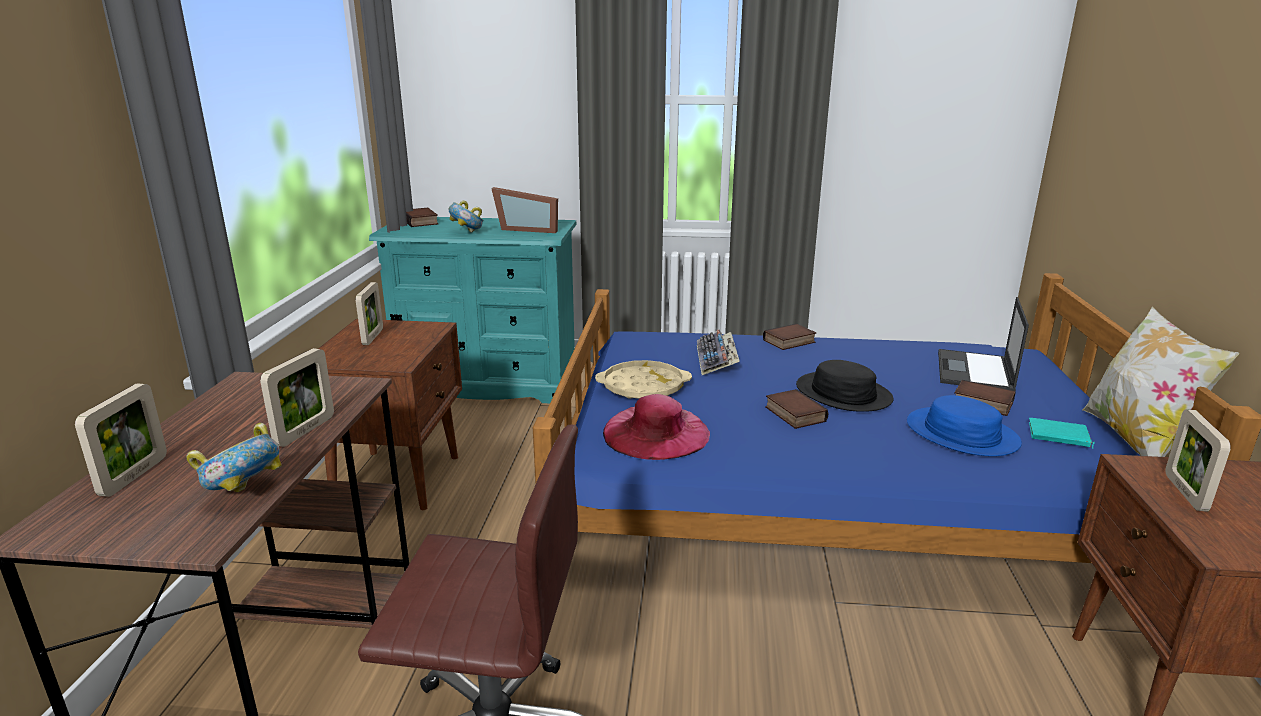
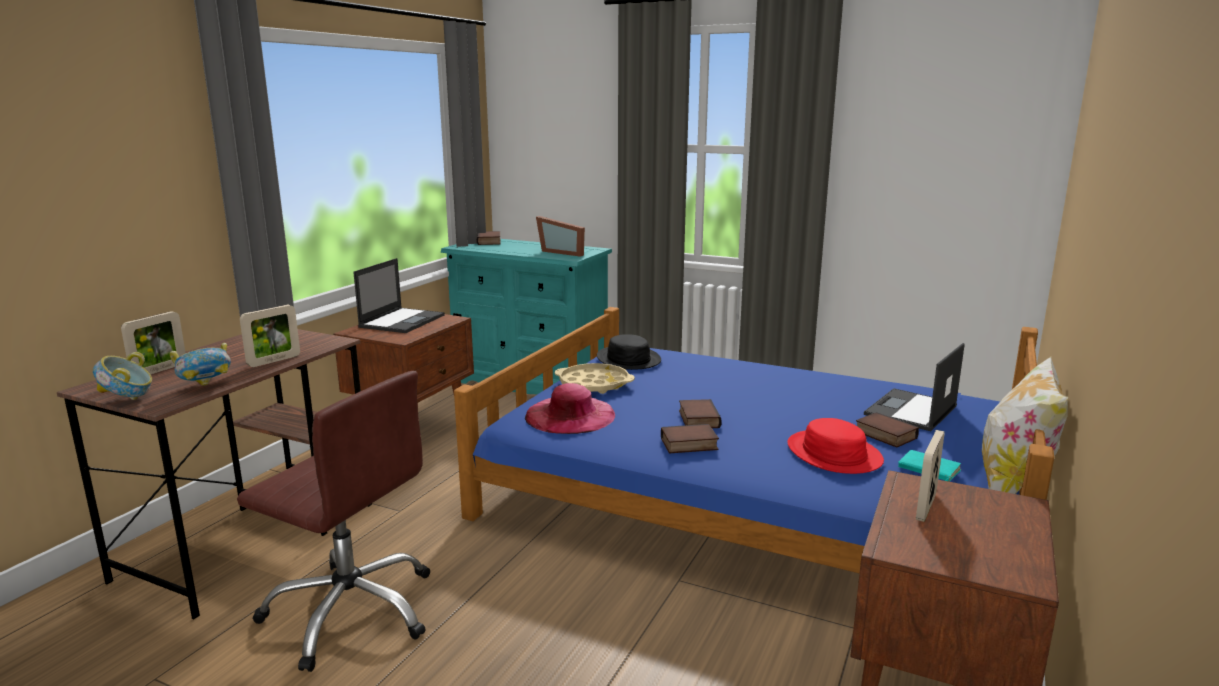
camera: 20 degrees right, 5 degrees down
picture frame [356,282,383,345] -> laptop [353,258,445,333]
bowl [449,201,483,233] -> bowl moved to [93,352,152,400]
keyboard [697,330,740,375] -> none
book [763,324,816,350] -> book moved to [661,424,719,454]
black hat [796,360,894,412] -> black hat moved to [597,334,661,370]
blue hat [907,395,1022,456] -> red hat [787,418,884,474]

